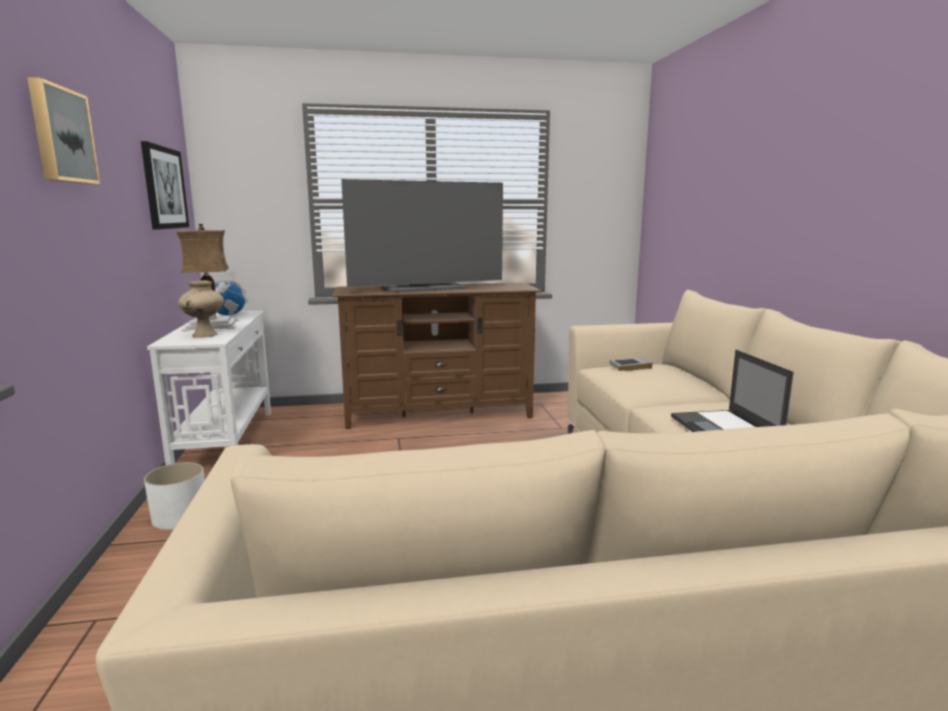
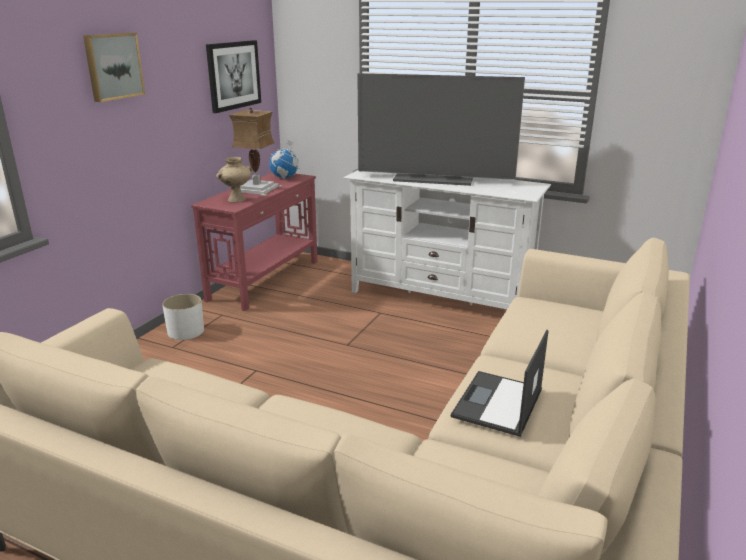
camera: 35 degrees right, 10 degrees up
white console table [147,311,271,465] -> red console table [191,173,318,311]
brown tv stand [332,283,542,429] -> white tv stand [344,170,551,309]
book [609,358,653,371] -> none

